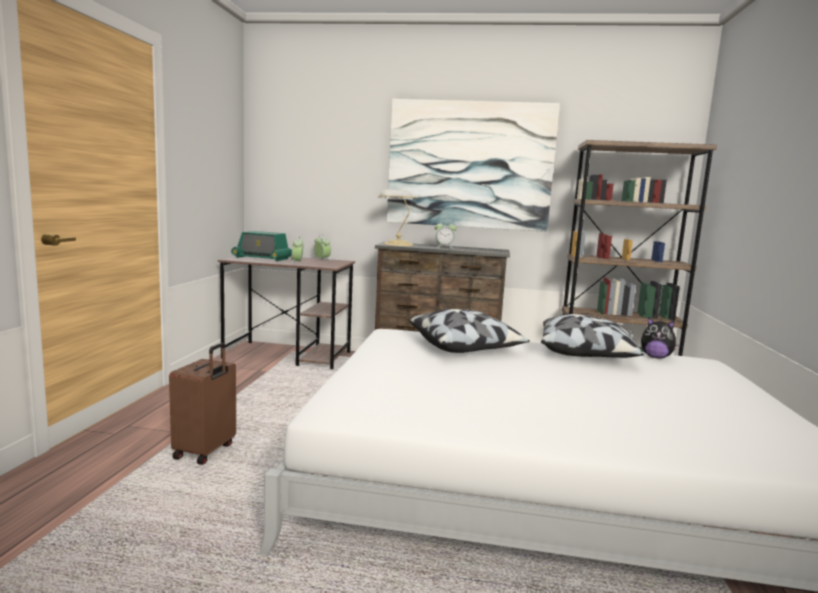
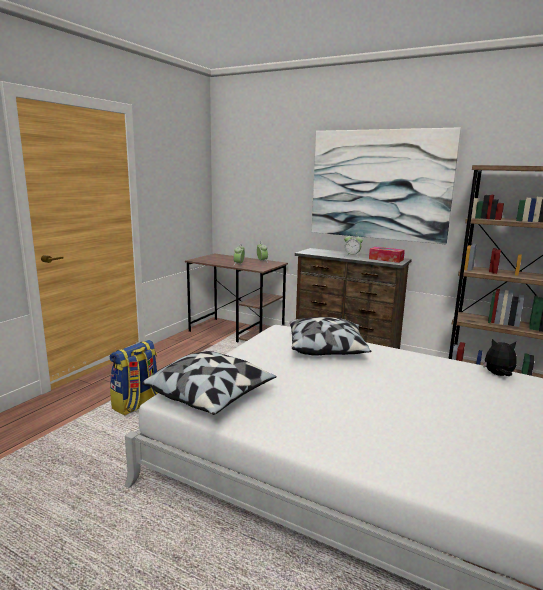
camera: 20 degrees right, 5 degrees up
brown suitcase [169,343,236,465] -> backpack [110,340,158,416]
radio [231,231,292,261] -> none
table lamp [378,189,418,246] -> none
pillow [541,314,644,358] -> pillow moved to [142,351,277,415]
plush toy [641,317,679,359] -> plush toy turned 150 degrees clockwise [483,339,517,376]
none -> tissue box [369,247,405,263]

